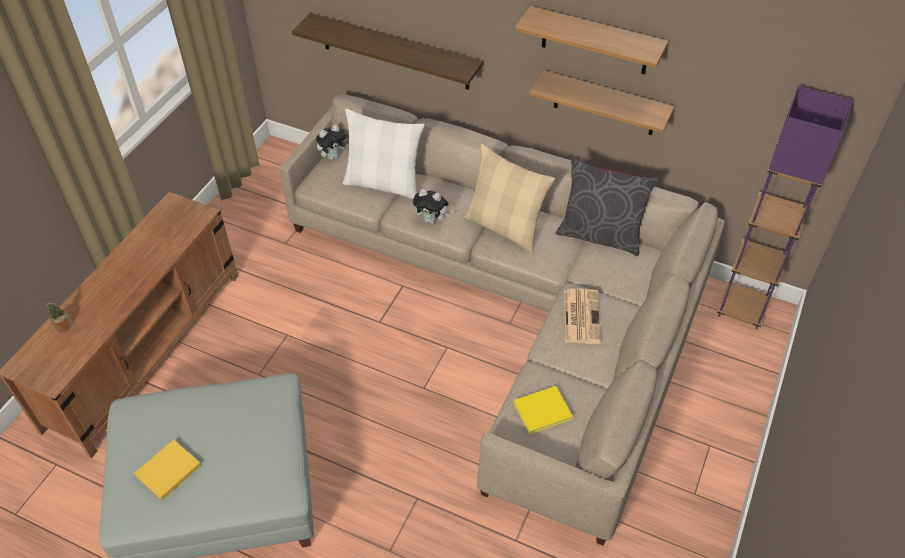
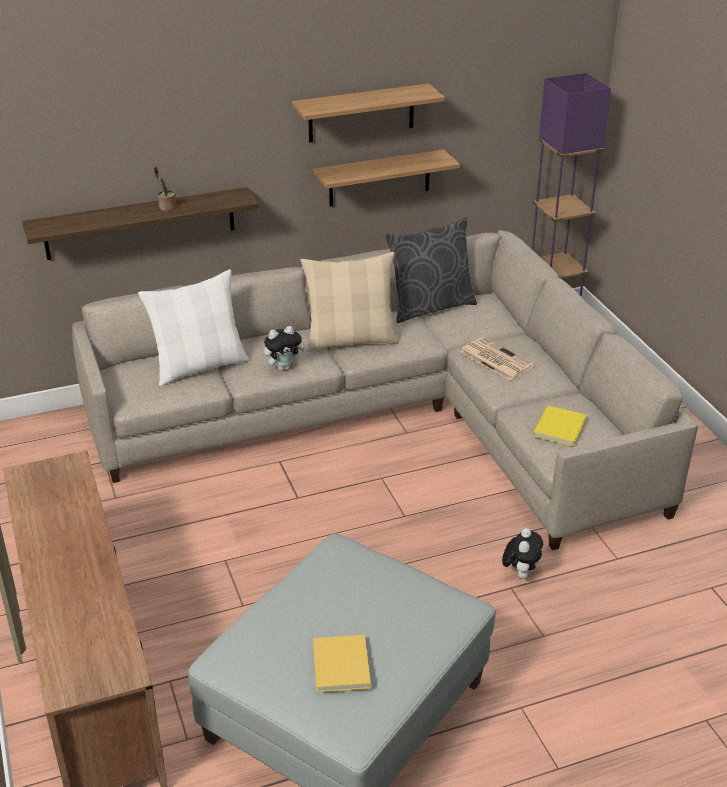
camera: 45 degrees left, 15 degrees down
potted plant [37,297,72,332] -> potted plant moved to [154,166,177,211]
plush toy [316,125,347,160] -> plush toy moved to [502,528,543,579]

